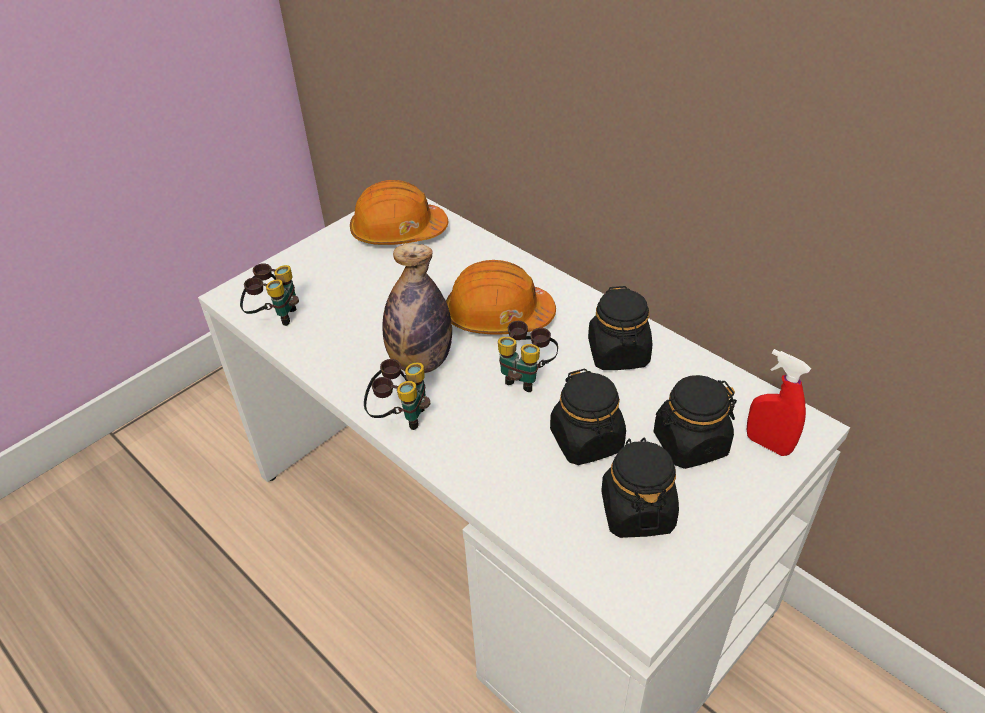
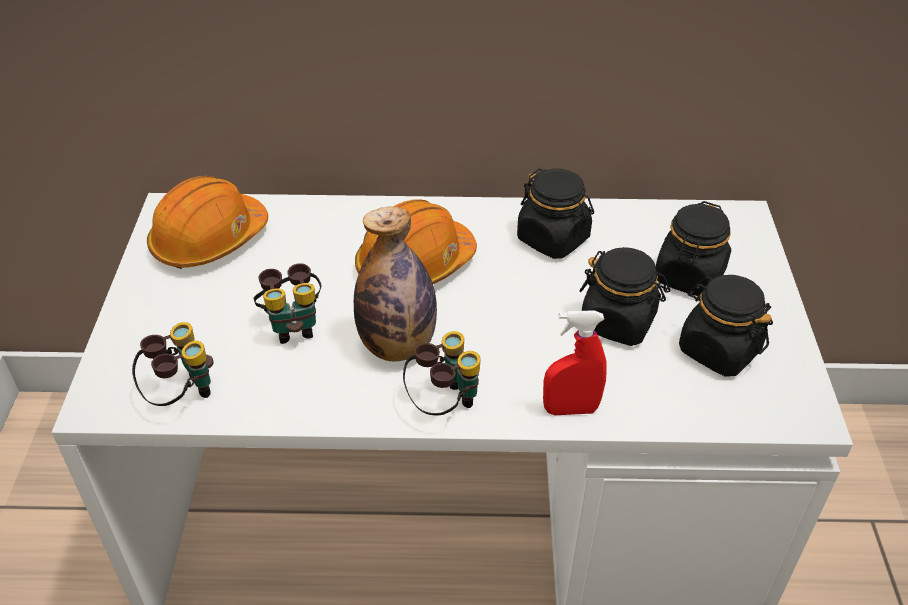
camera: 45 degrees left, 0 degrees up
binoculars [498,321,558,392] -> binoculars moved to [254,263,321,344]
red spray bottle [747,349,811,456] -> red spray bottle moved to [543,310,607,415]

